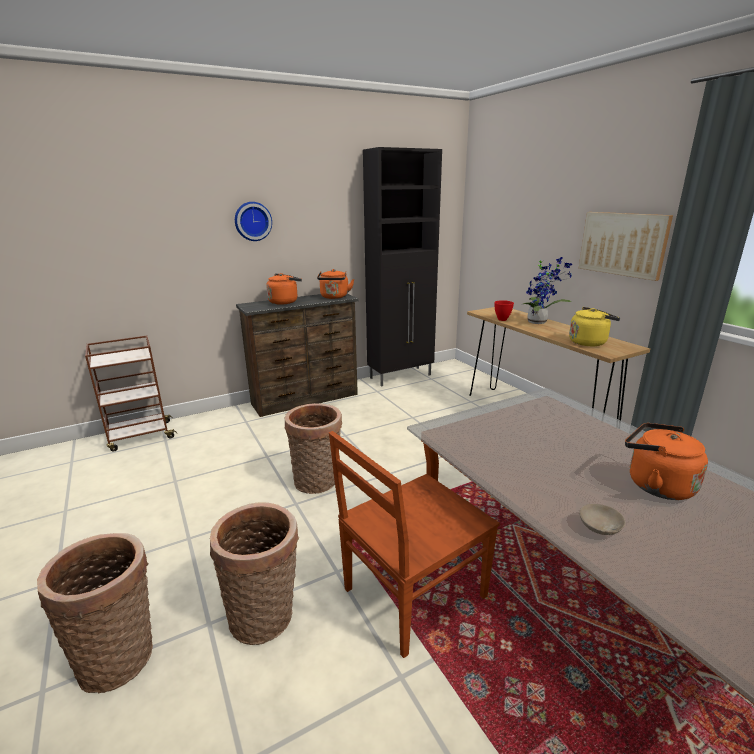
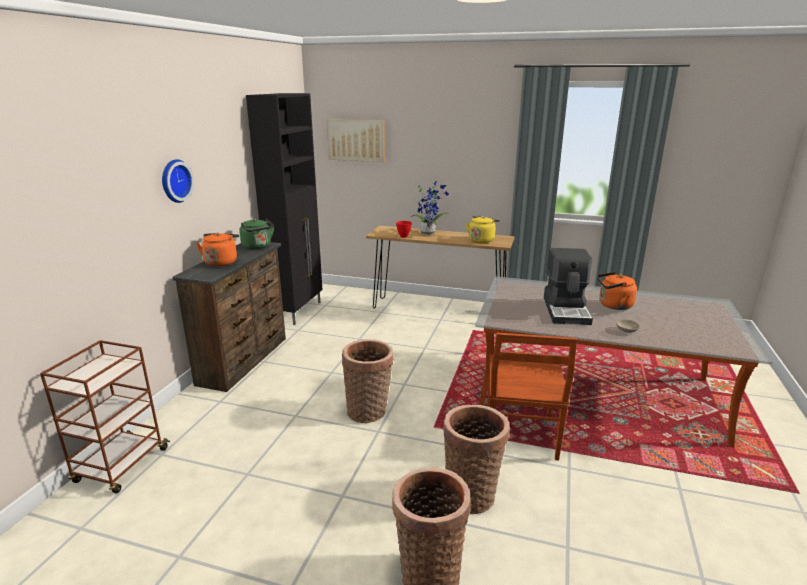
camera: 45 degrees left, 0 degrees up
orange kettle [317,269,354,299] -> green kettle [239,219,274,249]
picture [579,212,673,281] -> picture moved to [327,119,385,162]
none -> coffee machine [544,248,593,325]

